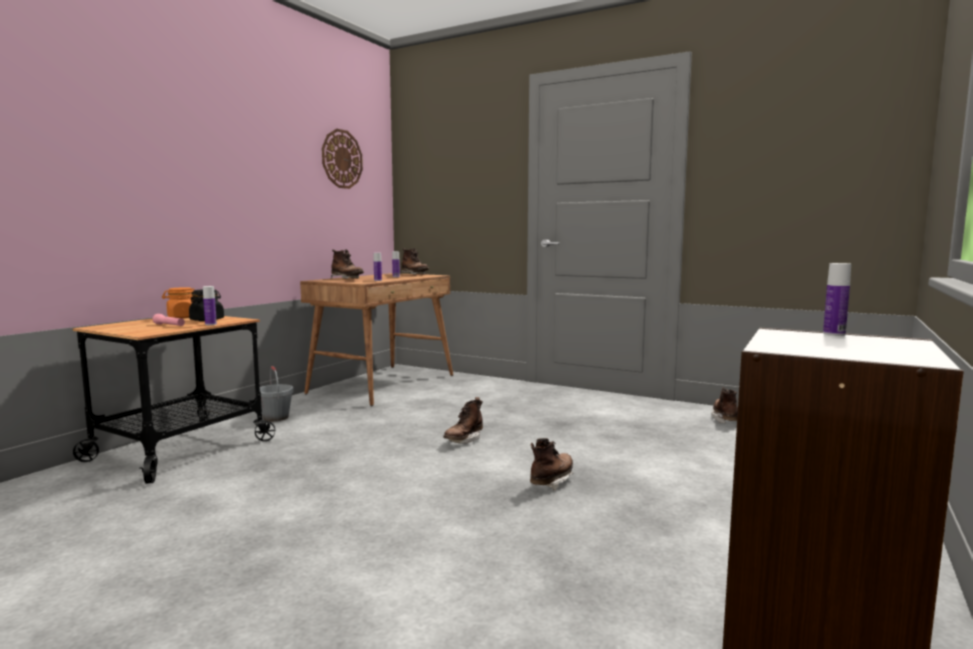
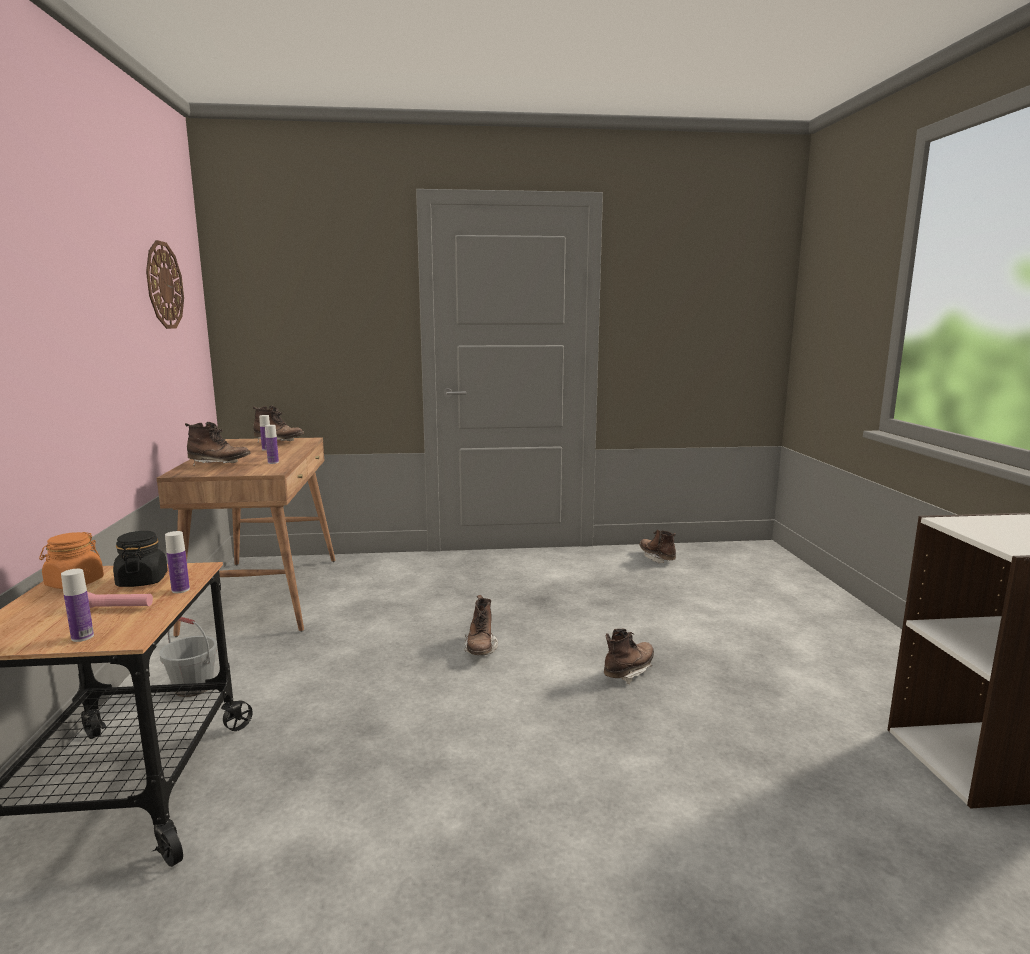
camera: 35 degrees left, 5 degrees up
brown boot [530,438,573,490] -> brown boot turned 45 degrees clockwise [604,629,654,684]
bottle [823,263,851,336] -> bottle moved to [61,569,94,642]

